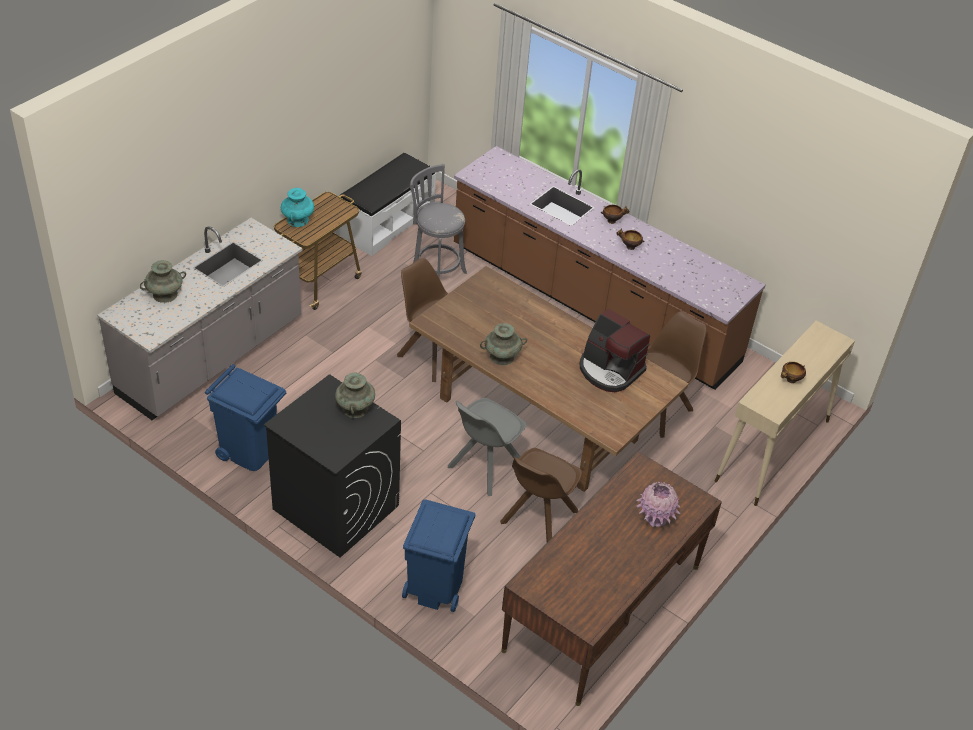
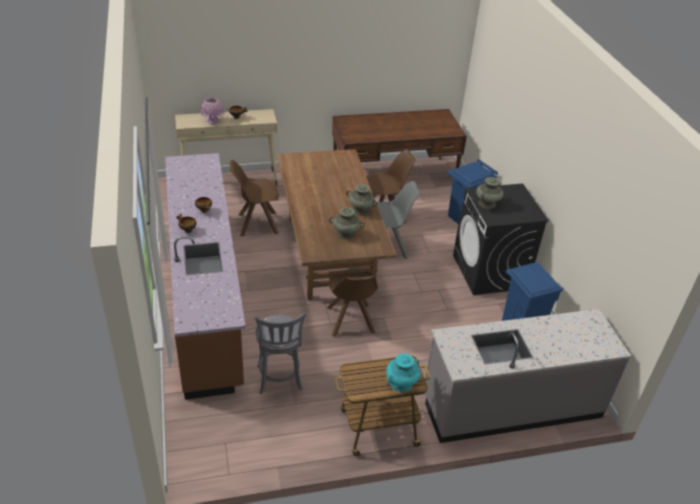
camera: 140 degrees left, 5 degrees down
turquoise vase [140,260,186,303] -> turquoise vase moved to [329,207,365,240]
white bench [339,153,437,256] -> none
coffee machine [580,309,650,392] -> none
pink vase [636,482,680,527] -> pink vase moved to [199,96,225,125]

